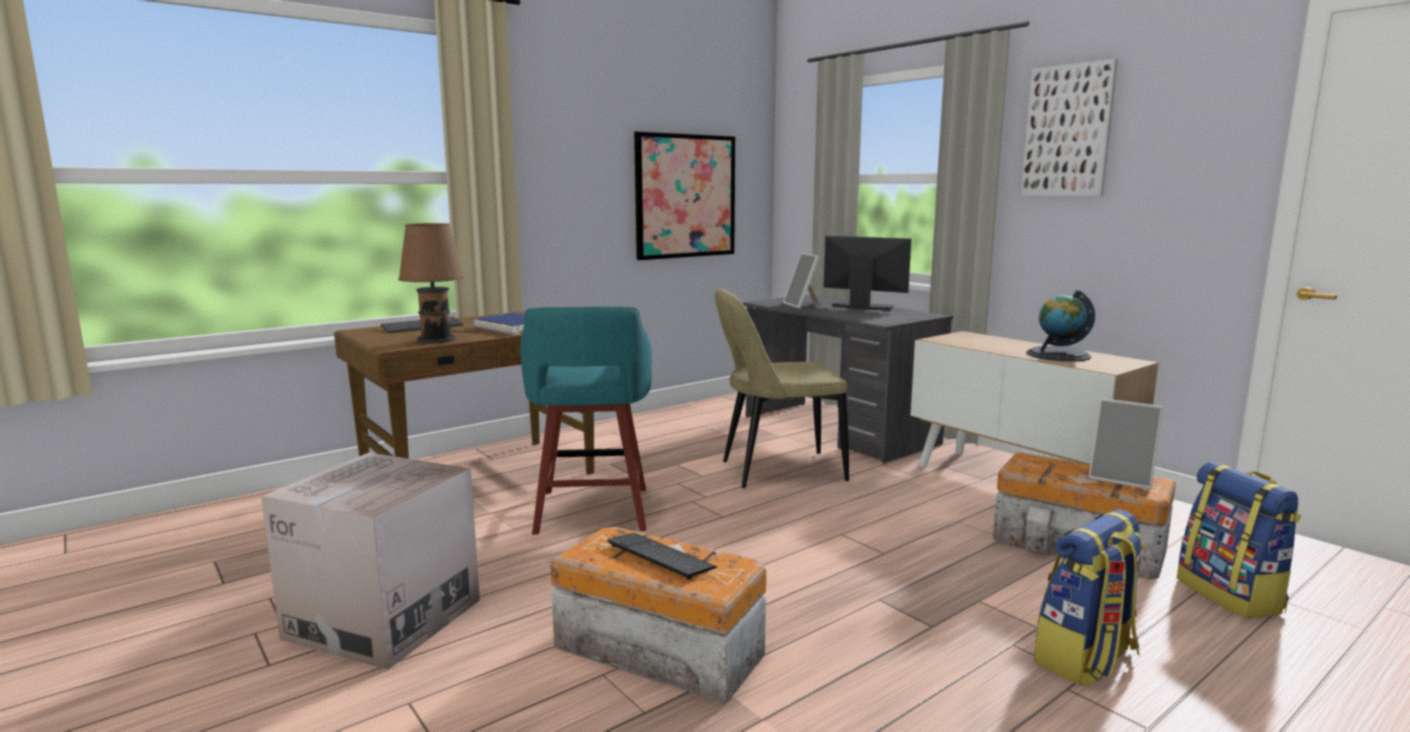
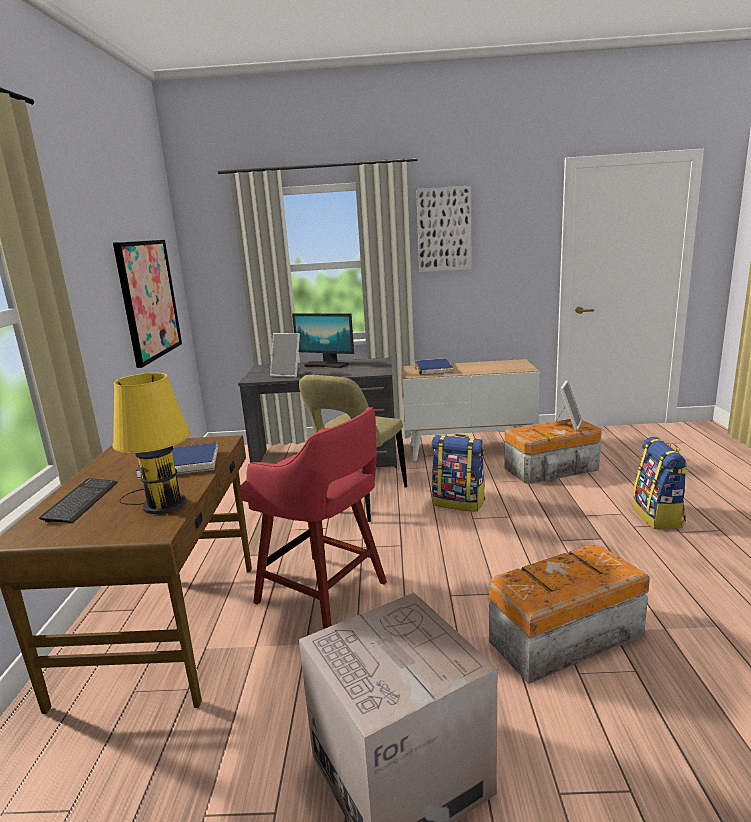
camera: 50 degrees left, 5 degrees up
brown table lamp [398,223,480,343] -> yellow table lamp [113,373,190,514]
turquoise stool [520,307,652,534] -> red stool [239,407,387,629]
keyboard [607,533,717,580] -> none
monitor [824,236,911,310] -> monitor turned 135 degrees counterclockwise [292,313,354,368]
globe [1026,290,1095,361] -> none
picture frame [1088,398,1163,490] -> picture frame turned 45 degrees counterclockwise [553,380,582,431]
backpack [1177,462,1301,619] -> backpack moved to [432,434,485,512]
none -> blue book [414,358,453,375]

